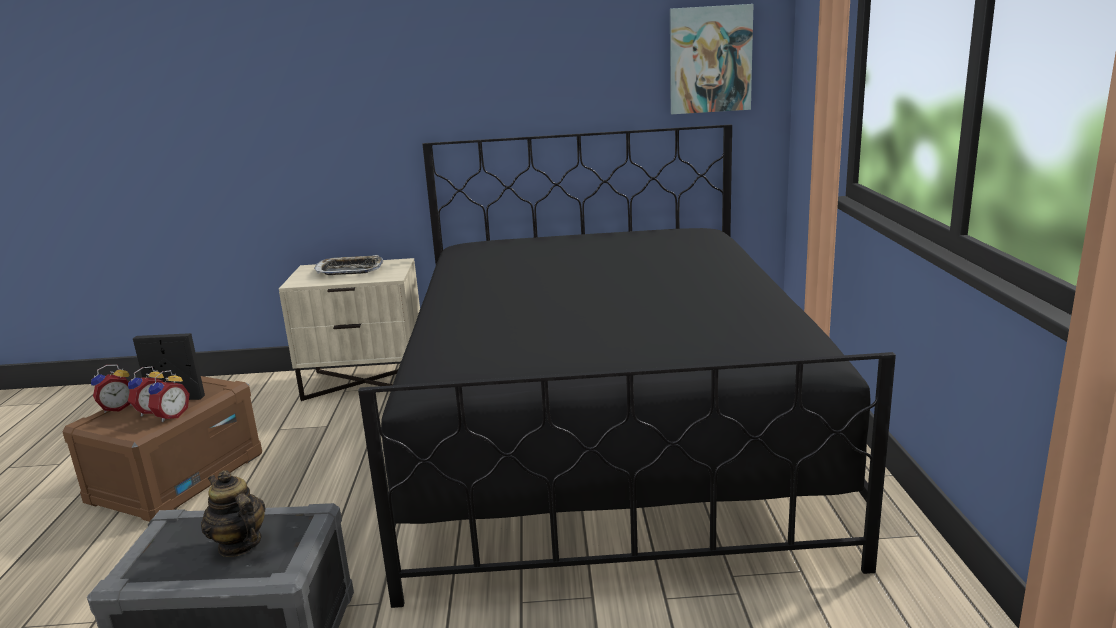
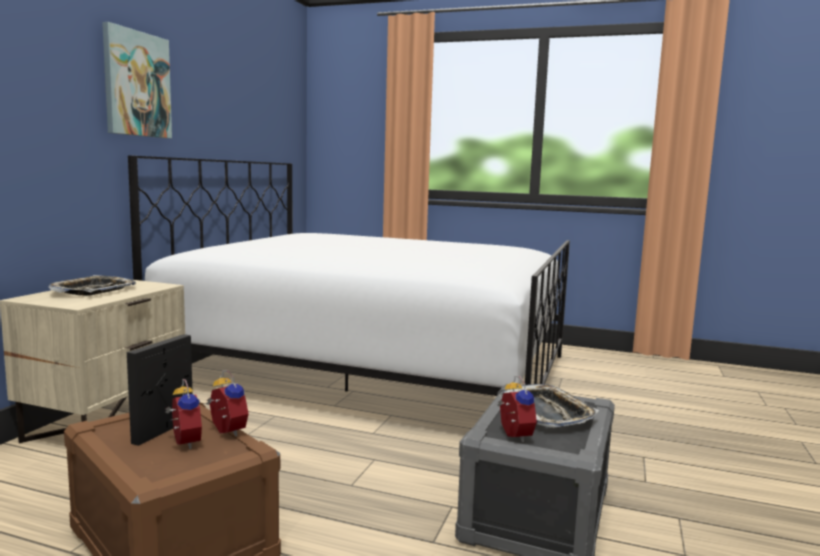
camera: 70 degrees left, 10 degrees down
alarm clock [91,365,131,413] -> alarm clock moved to [497,376,537,442]
teapot [201,470,265,557] -> tray [499,384,599,428]
black bed [358,124,896,608] -> white bed [128,155,570,396]
picture [670,4,754,114] -> picture moved to [102,22,172,138]

